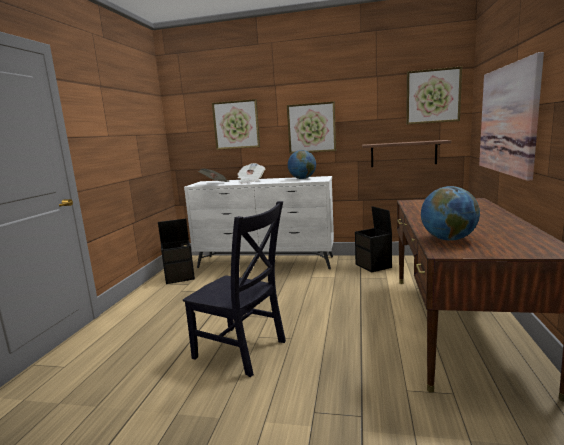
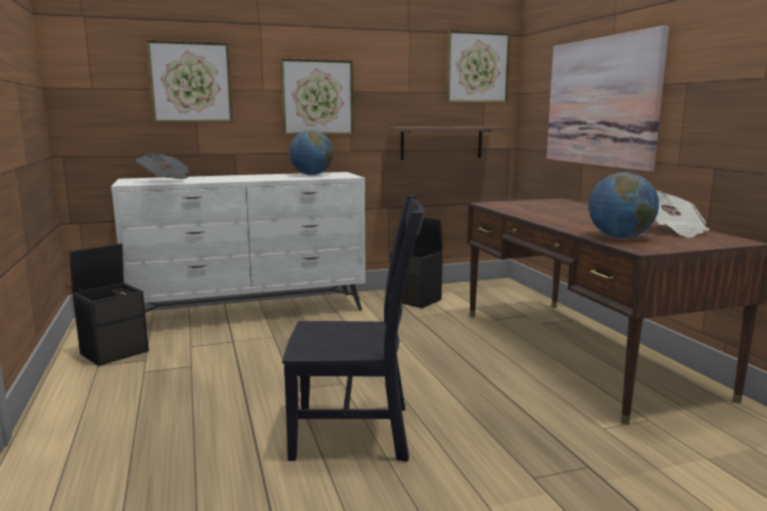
camera: 30 degrees left, 0 degrees up
newspaper [237,163,265,184] -> newspaper moved to [655,190,710,238]

